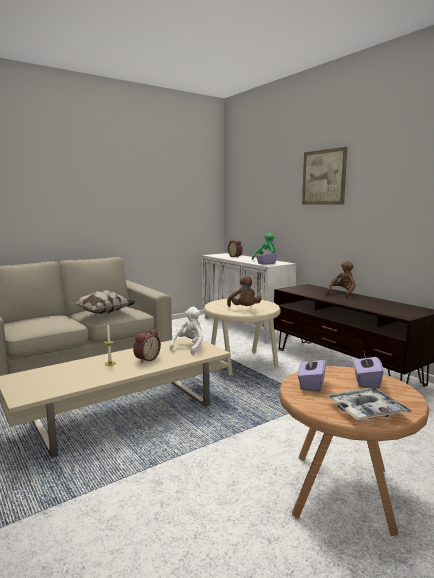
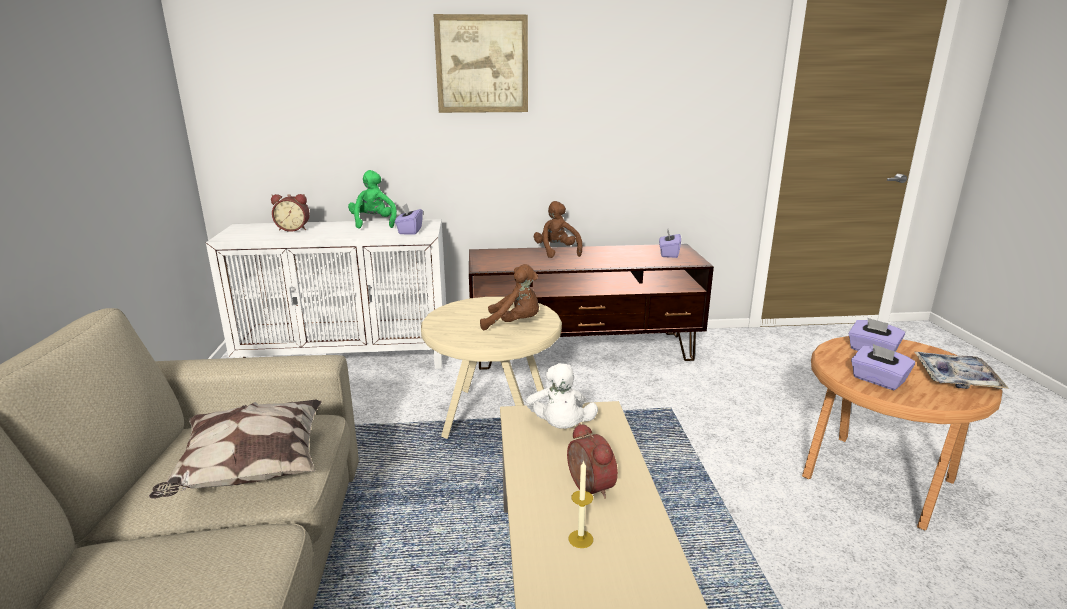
camera: 60 degrees left, 10 degrees up
white plush toy [169,307,203,355] -> white plush toy turned 150 degrees counterclockwise [526,363,598,429]
none -> purple tissue box [659,230,681,258]

